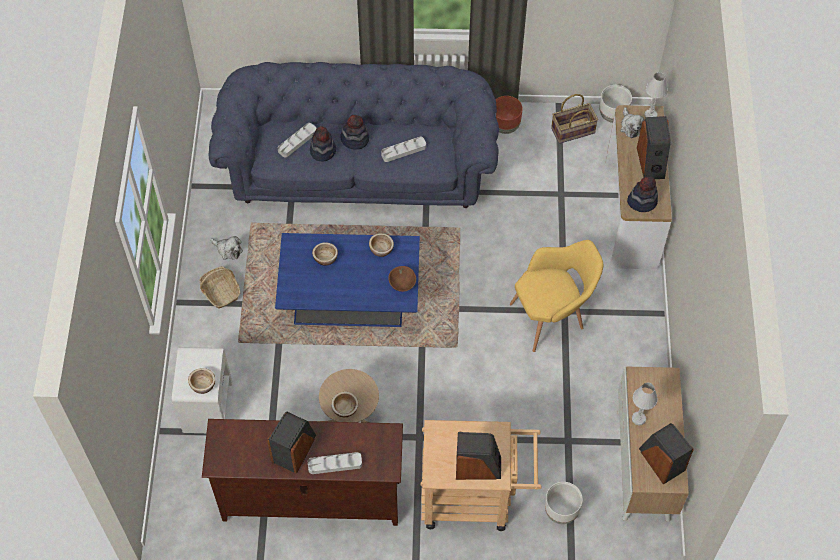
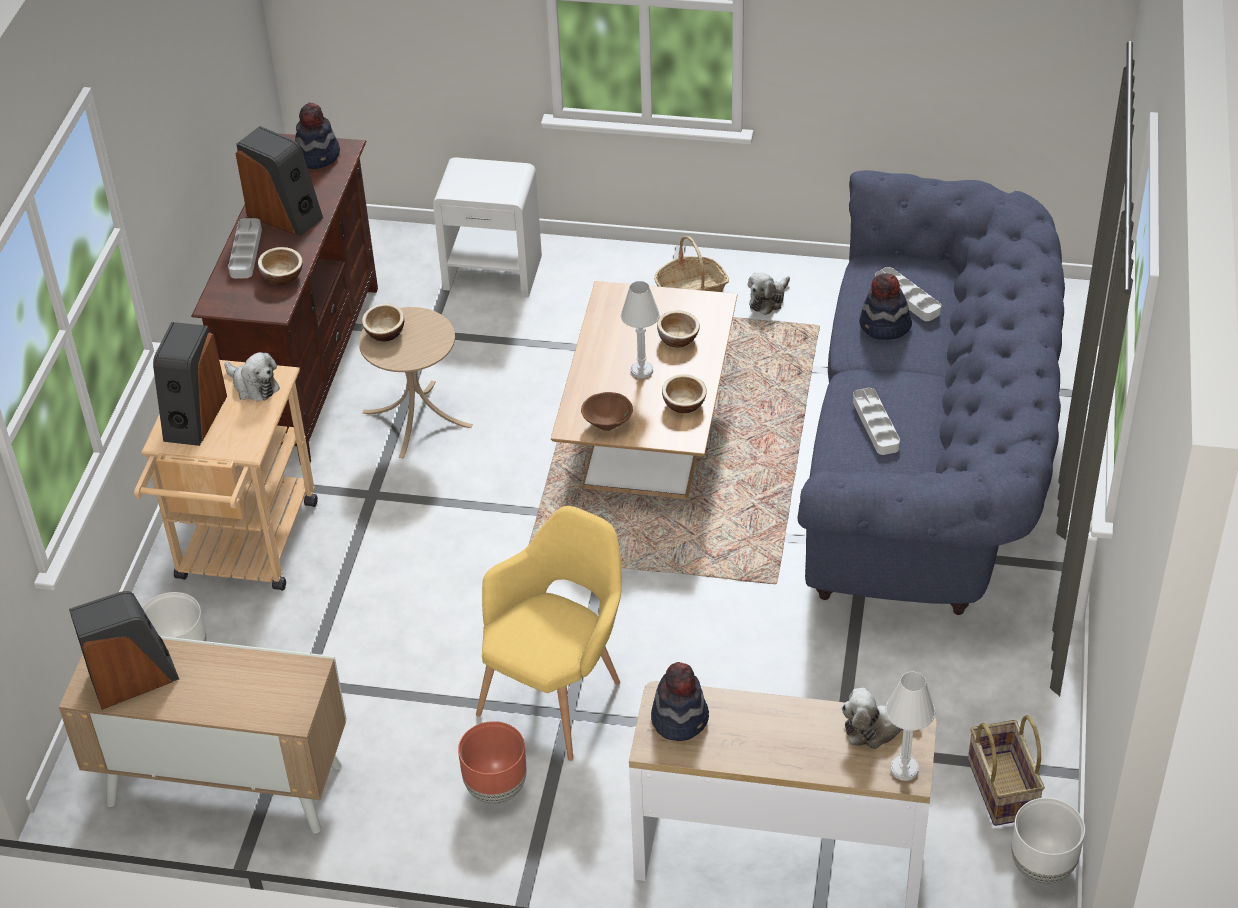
camera: 100 degrees right, 15 degrees down
bowl [188,368,215,394] -> bowl moved to [258,247,303,285]
blue coffee table [275,233,420,327] -> brown coffee table [551,281,738,499]
hat [340,115,369,150] -> hat moved to [295,102,340,169]
brown planter [496,96,523,134] -> brown planter moved to [458,721,527,804]
yellow armchair [510,240,603,352] -> yellow armchair turned 135 degrees counterclockwise [476,506,622,761]
white table lamp [632,383,658,425] -> white table lamp moved to [621,281,660,379]
speaker [637,116,671,179] -> none
none -> plush toy [224,352,280,401]

